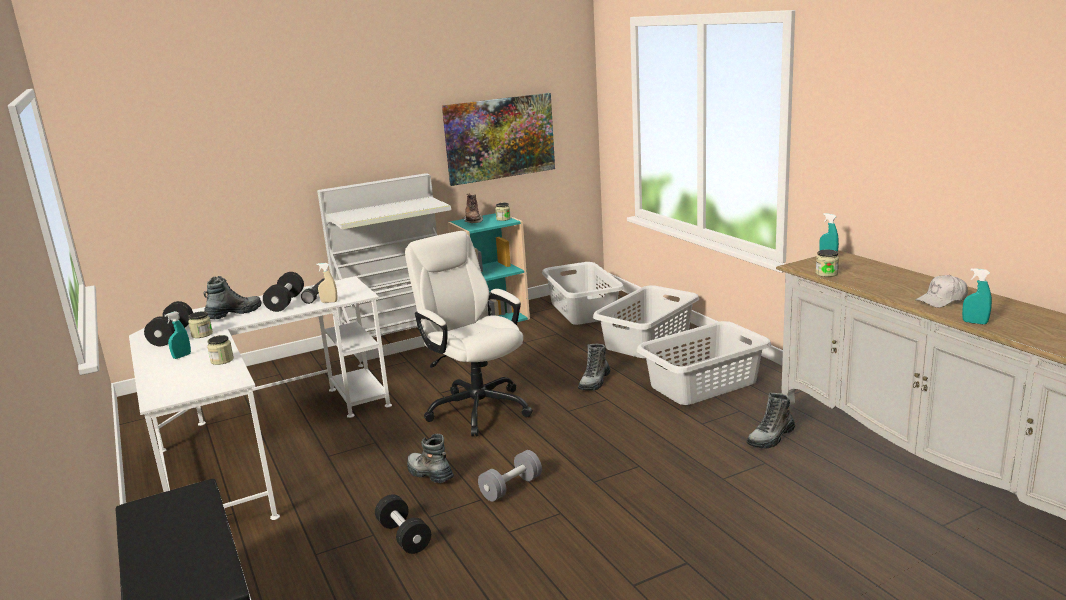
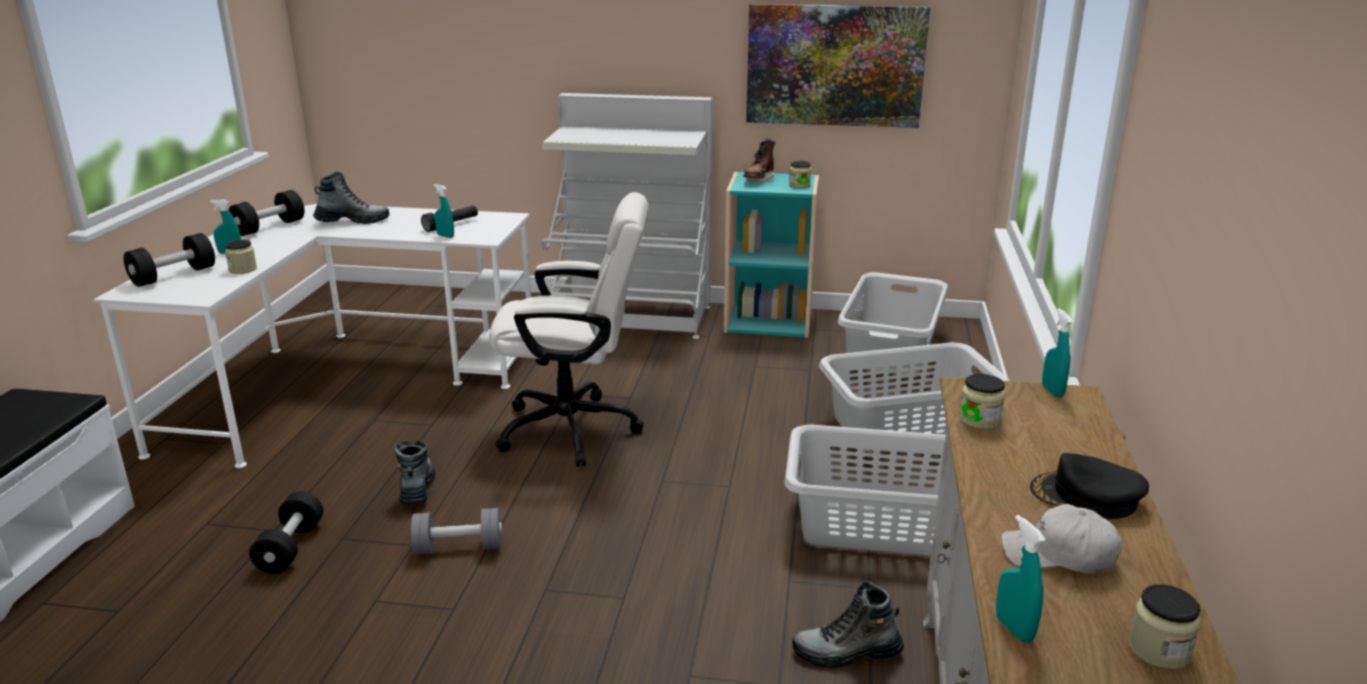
camera: 35 degrees right, 5 degrees up
jar [188,312,213,338] -> jar moved to [1128,584,1201,669]
black dumbbell [263,272,304,312] -> black dumbbell moved to [123,233,215,287]
beige spray bottle [316,263,337,303] -> turquoise spray bottle [434,184,454,238]
white office chair [405,231,533,437] -> white office chair turned 90 degrees clockwise [489,192,649,467]
boot [578,344,610,391] -> none
none -> black cap [1030,453,1149,519]

